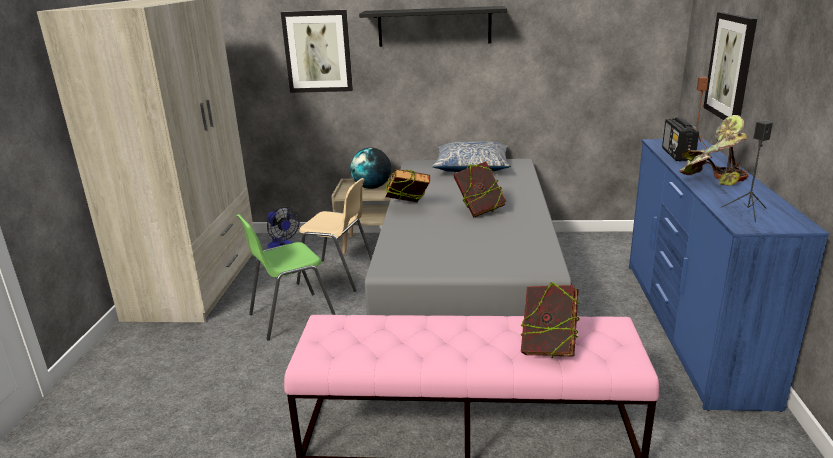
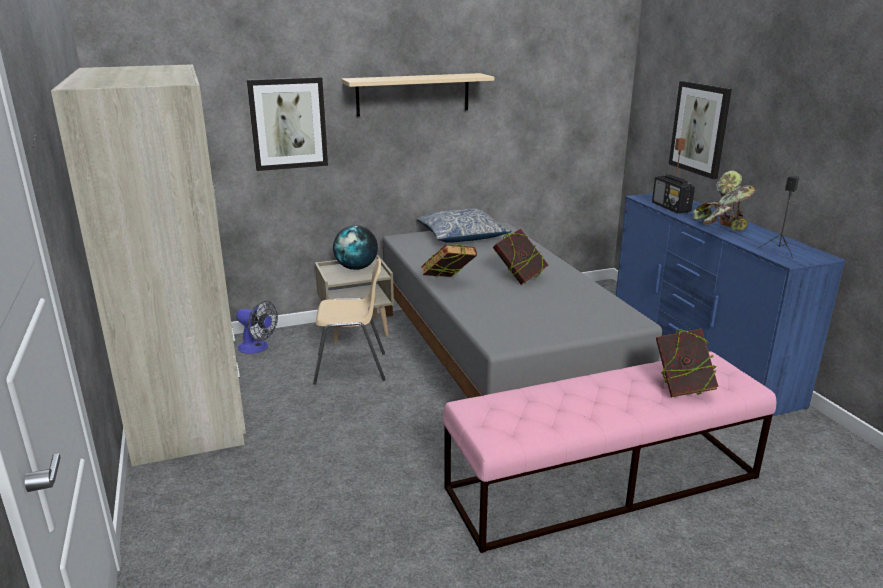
camera: 25 degrees left, 0 degrees up
green chair [237,214,336,341] -> none
black shelf [359,6,507,47] -> beige shelf [341,73,494,116]

